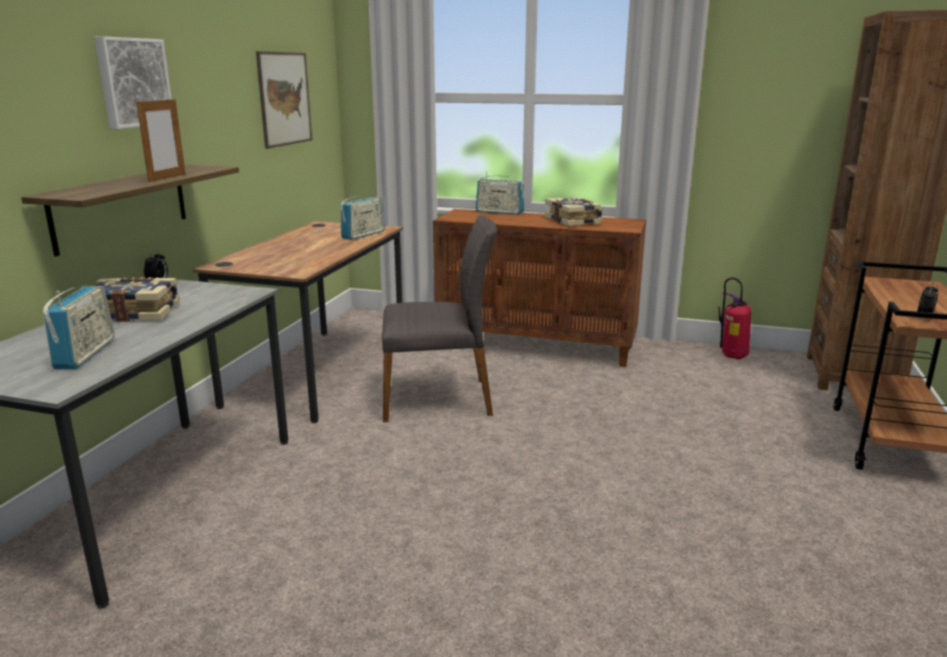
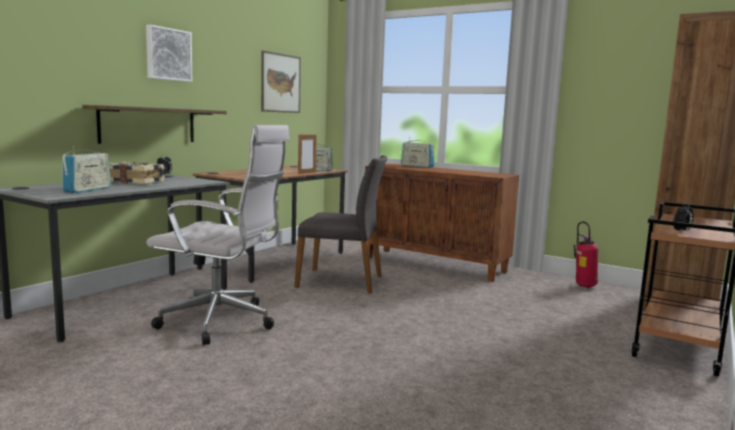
camera: 15 degrees right, 10 degrees down
picture frame [136,97,186,182] -> picture frame moved to [298,133,317,174]
book [545,197,603,226] -> none
none -> white office chair [146,125,290,345]

